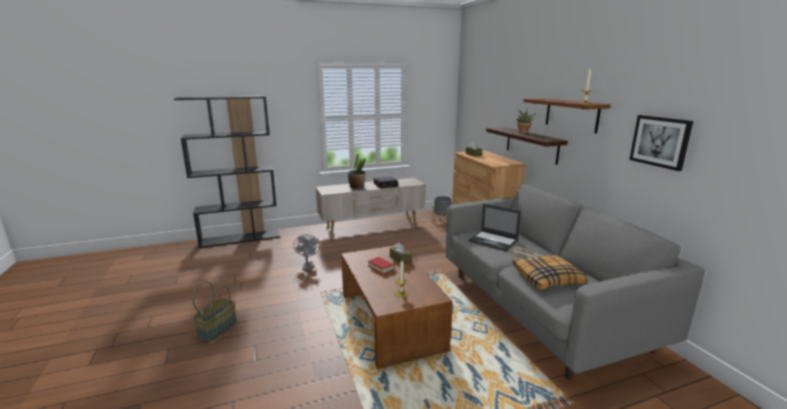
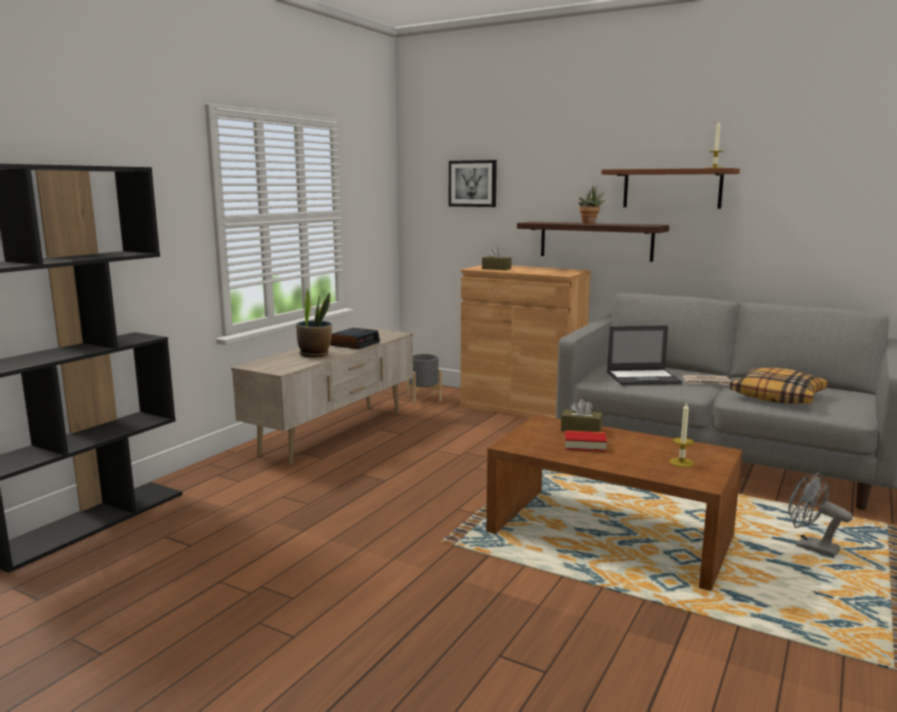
camera: 40 degrees left, 5 degrees down
basket [192,281,237,342] -> none
grey fan [293,234,320,271] -> grey fan moved to [788,472,853,558]
picture [629,115,693,171] -> picture moved to [449,160,497,207]

